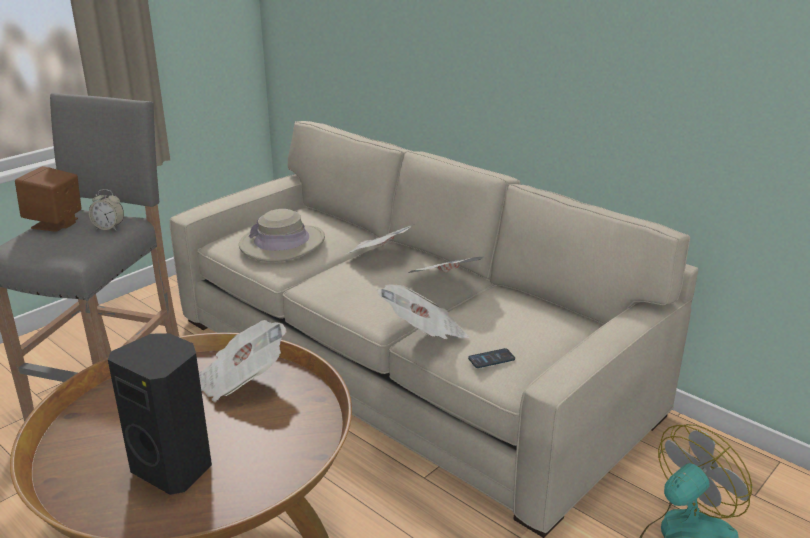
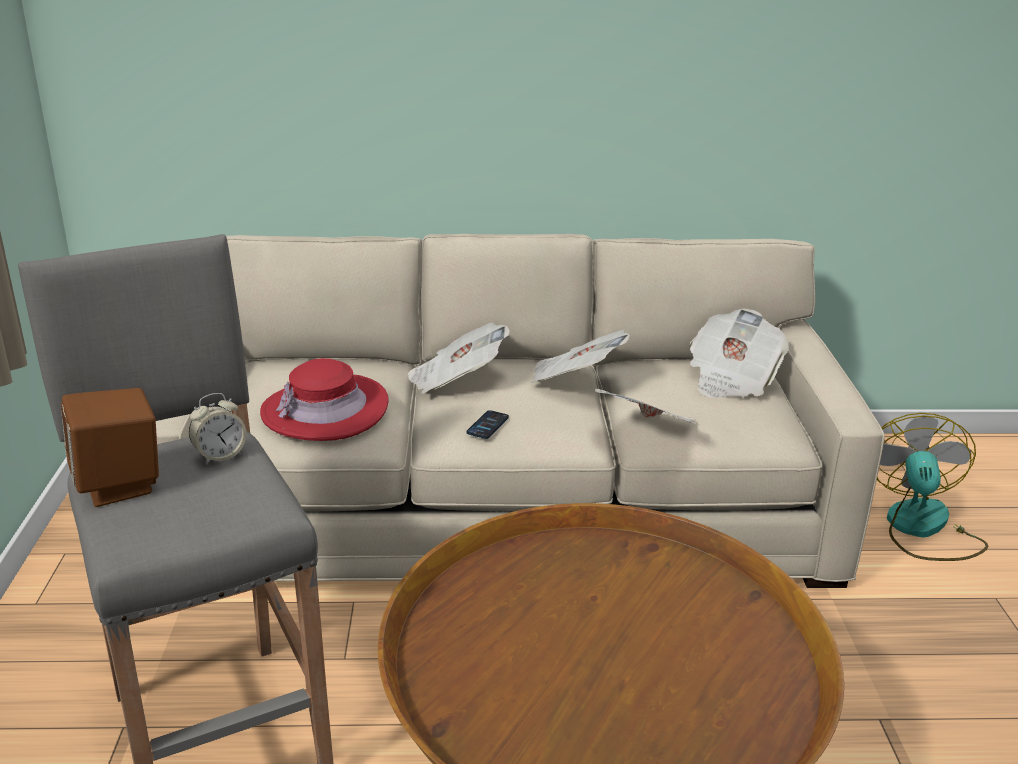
camera: 45 degrees left, 0 degrees up
black speaker [108,333,212,495] -> none
newspaper [199,320,287,402] -> newspaper moved to [689,308,789,398]
beige hat [239,209,325,262] -> red hat [260,358,389,441]
phone [468,348,515,368] -> phone moved to [467,410,509,439]

